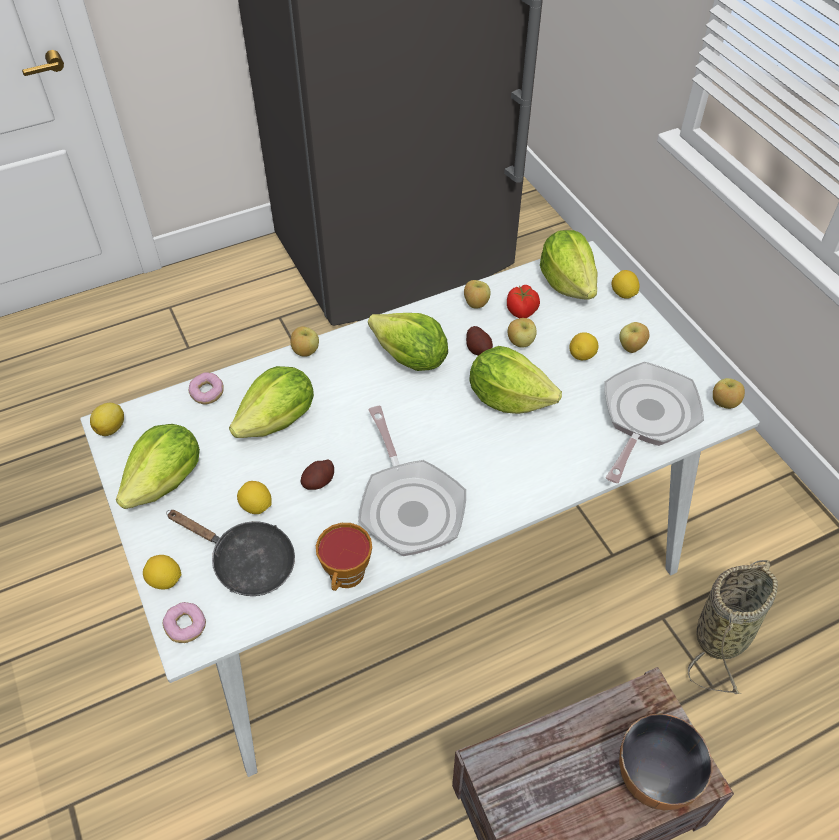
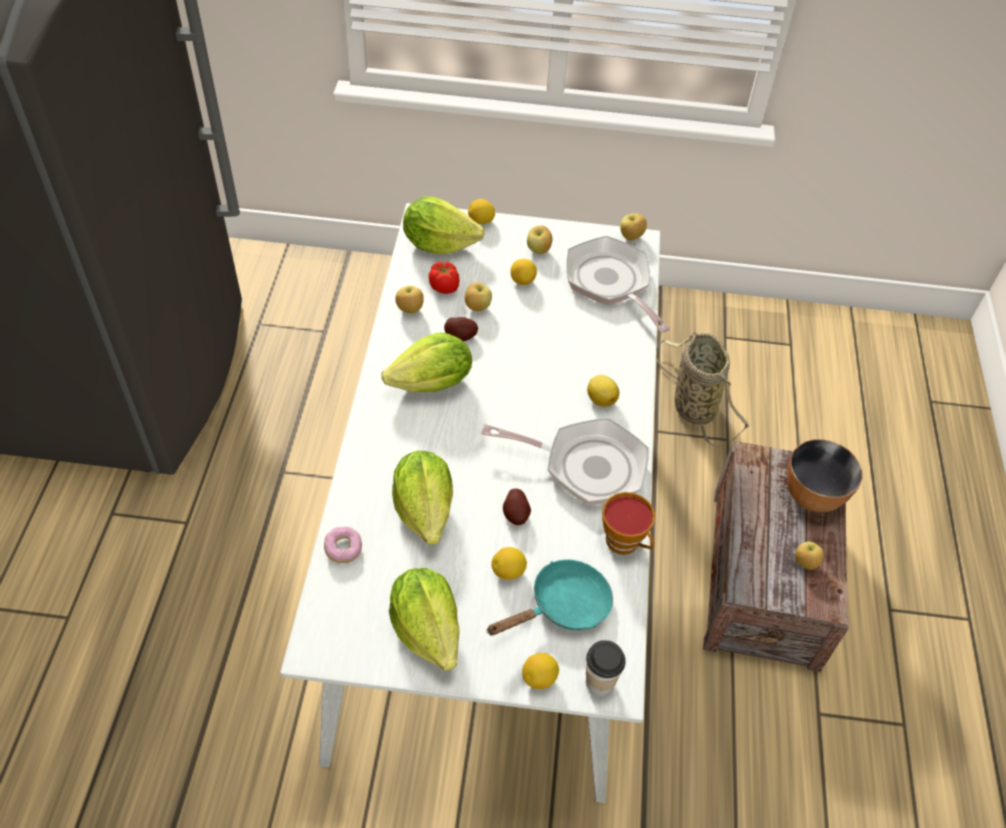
camera: 60 degrees left, 0 degrees up
lemon [90,403,124,436] -> lemon moved to [587,375,619,407]
donut [163,602,206,643] -> cup [586,640,626,696]
black frying pan [166,510,295,596] -> turquoise frying pan [486,559,613,636]
apple [291,326,319,357] -> apple moved to [795,542,824,570]
lettuce [469,346,562,414] -> none

